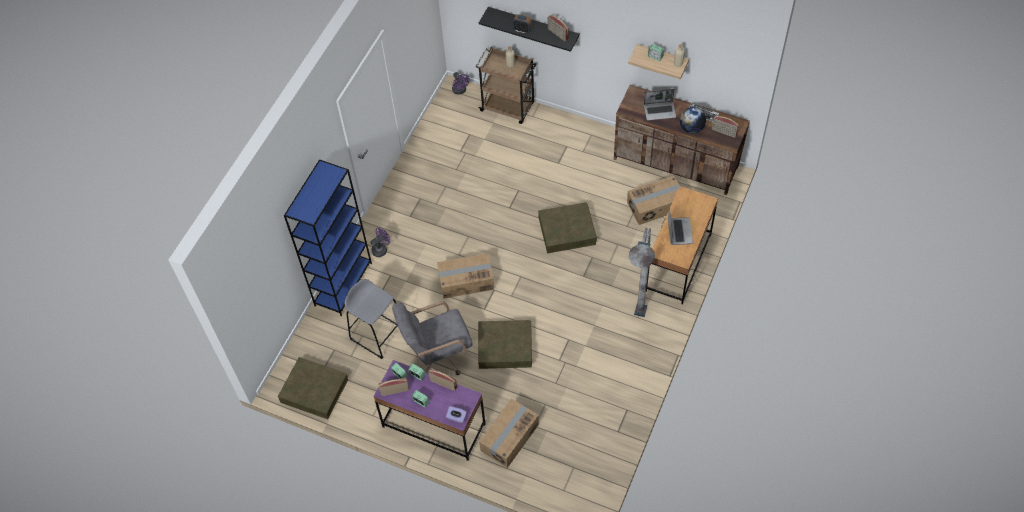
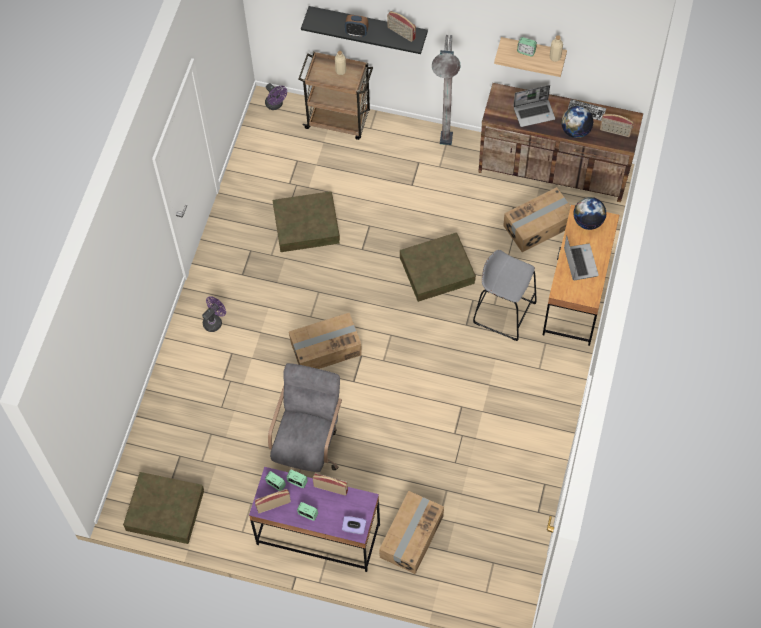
camera: 10 degrees left, 5 degrees up
blue bookcase [284,159,372,316] -> none
grey stool [345,279,398,359] -> grey stool moved to [473,250,537,341]
grey office chair [392,301,472,375] -> grey office chair turned 135 degrees clockwise [268,363,342,473]
brown storage box [478,320,532,369] -> brown storage box moved to [272,191,340,252]
grey floor lamp [629,227,655,317] -> grey floor lamp moved to [432,35,460,145]
none -> globe [573,197,606,230]

